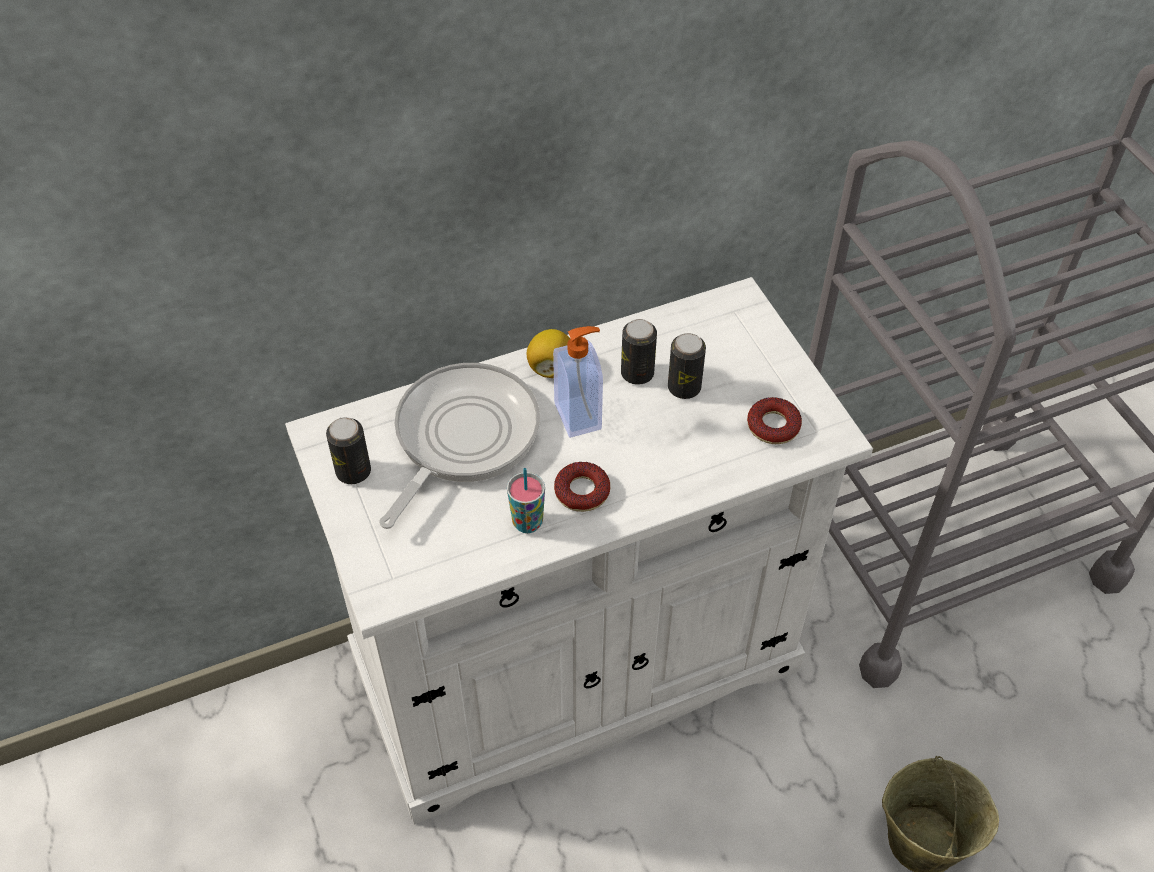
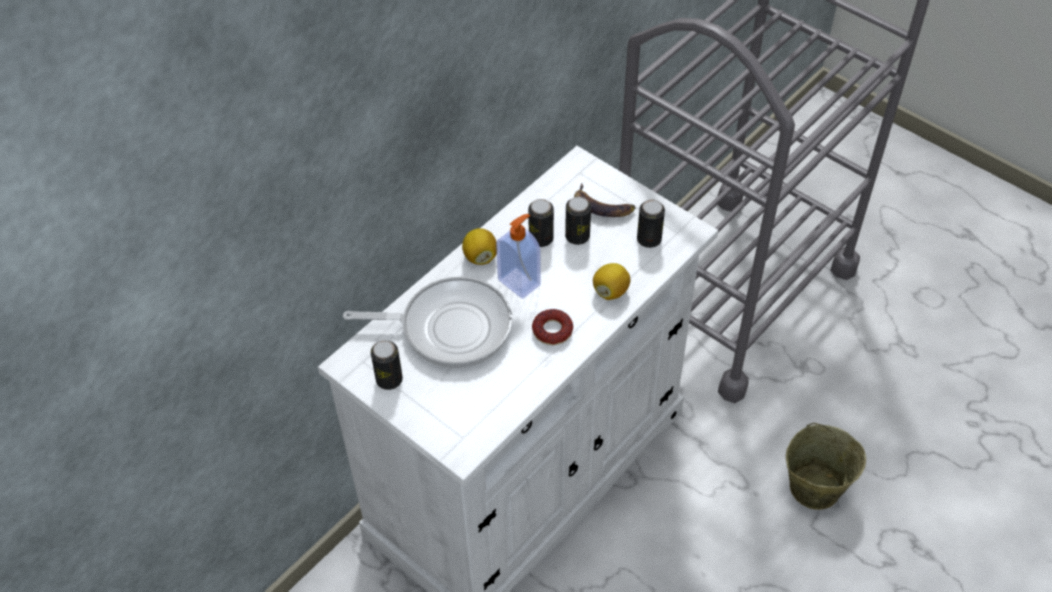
camera: 25 degrees left, 0 degrees up
frying pan [379,363,540,529] -> frying pan turned 90 degrees clockwise [343,277,512,368]
cup [507,468,545,533] -> none
donut [747,397,802,444] -> can [637,200,665,248]
none -> banana [574,183,635,217]
none -> lemon [593,263,630,300]

